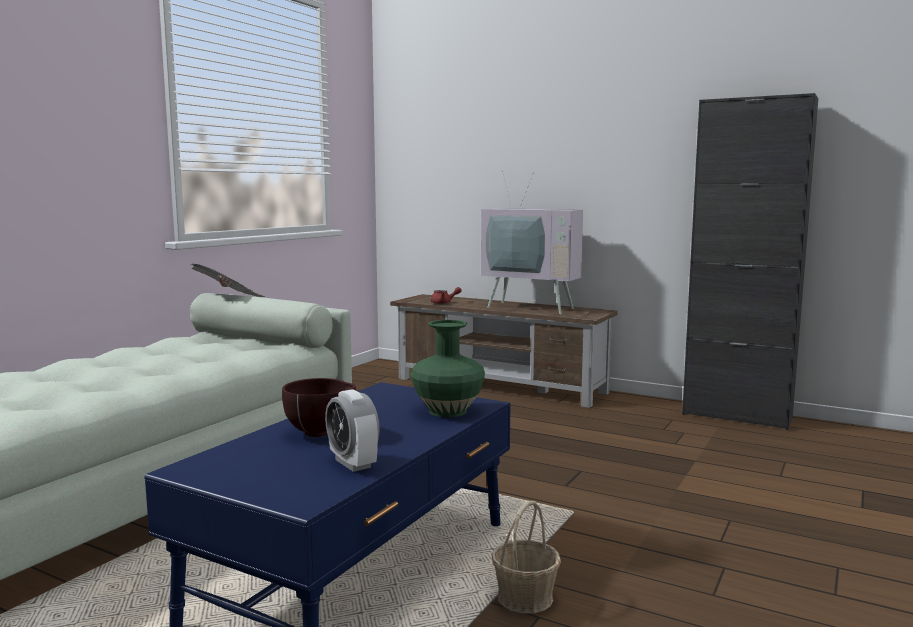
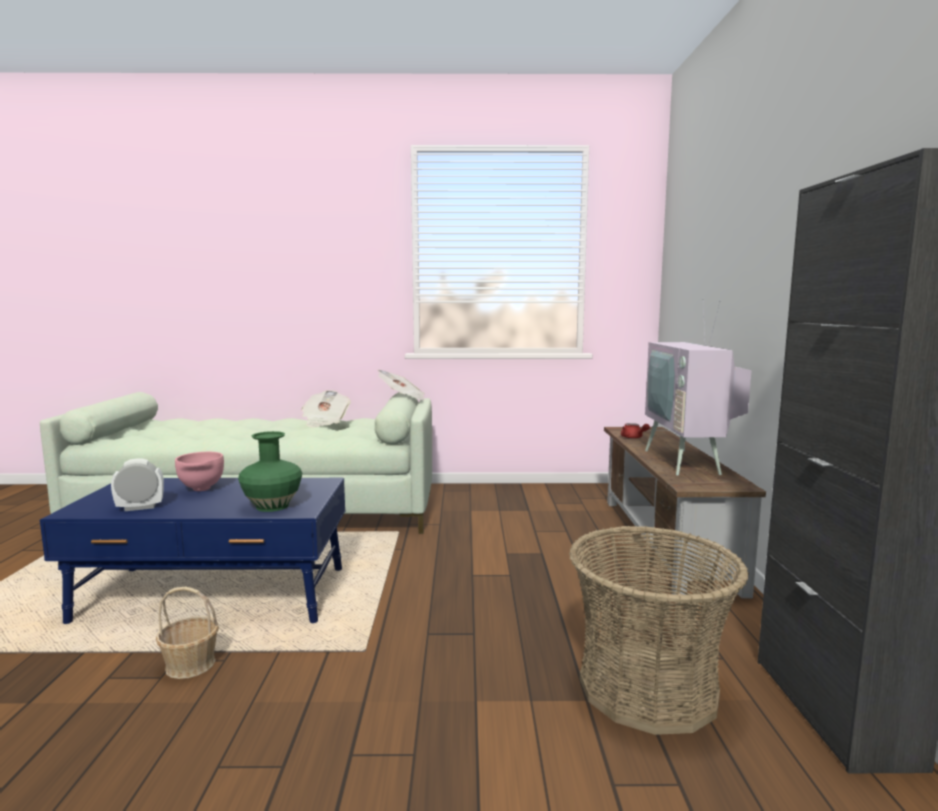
camera: 60 degrees right, 0 degrees up
brown bowl [282,378,356,437] -> pink bowl [175,452,224,491]
alarm clock [325,389,380,472] -> alarm clock turned 45 degrees clockwise [111,458,164,511]
none -> newspaper [301,390,351,427]
none -> basket [569,526,749,735]

